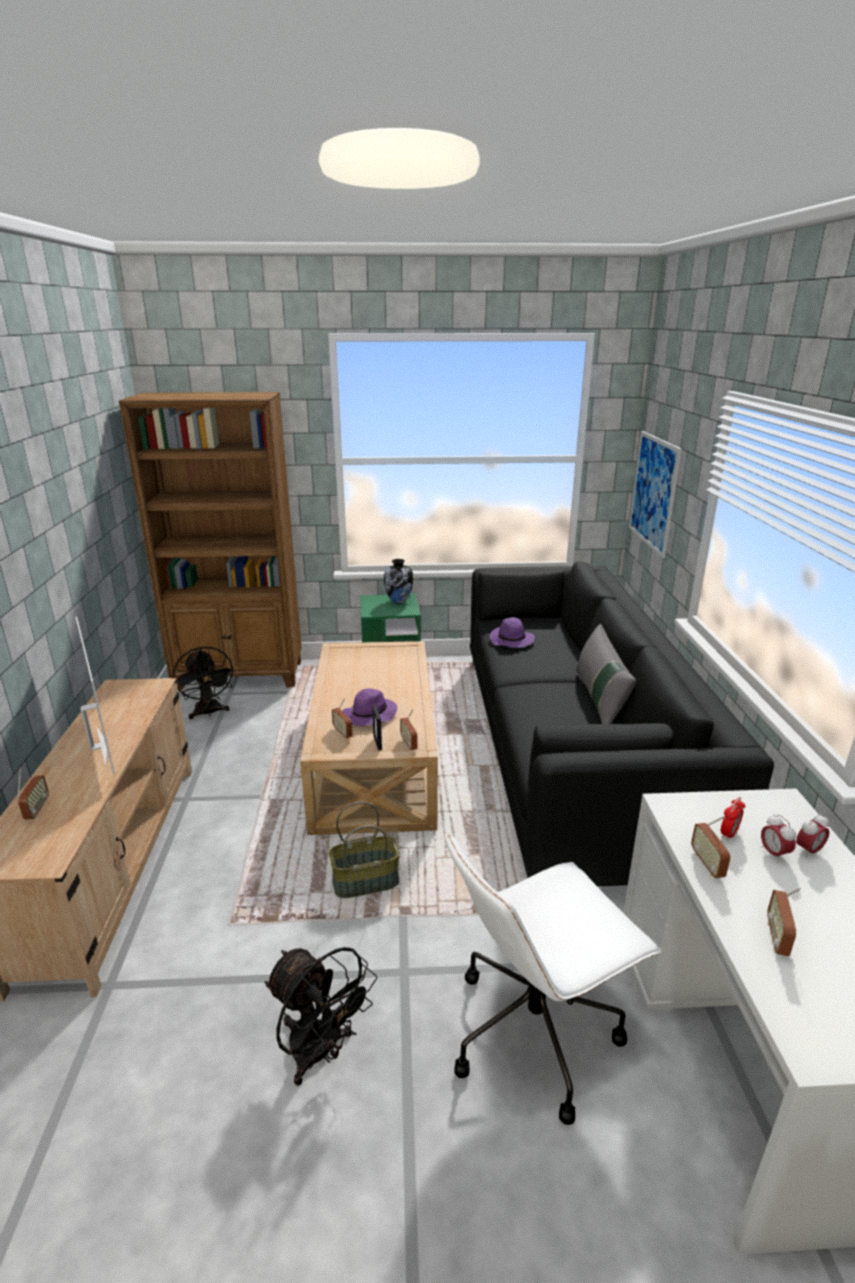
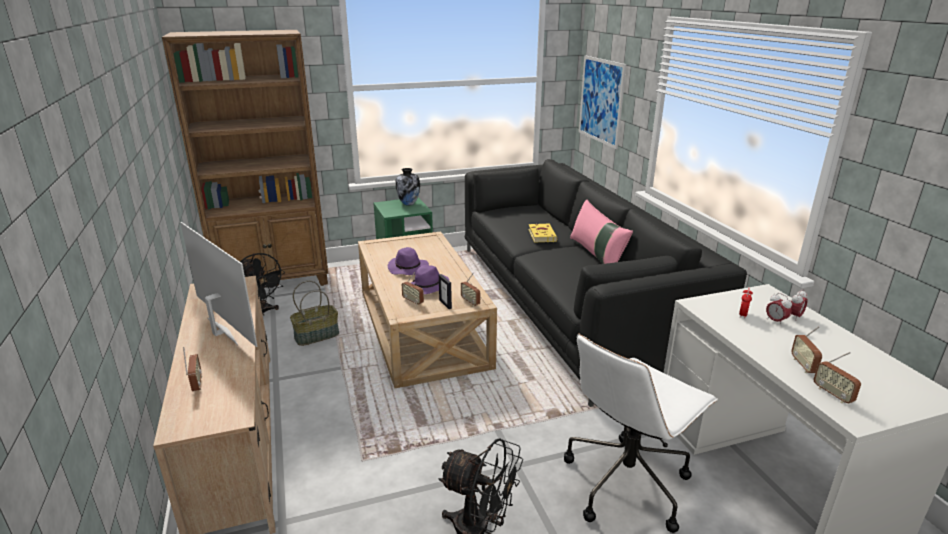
camera: 15 degrees left, 0 degrees up
basket [329,802,400,898] -> basket moved to [290,281,339,346]
purple hat [490,617,535,648] -> purple hat moved to [388,247,429,275]
grey pillow [576,624,637,724] -> pink pillow [570,199,633,264]
radio [691,816,730,878] -> radio moved to [814,352,861,403]
none -> yellow book [528,224,558,243]

